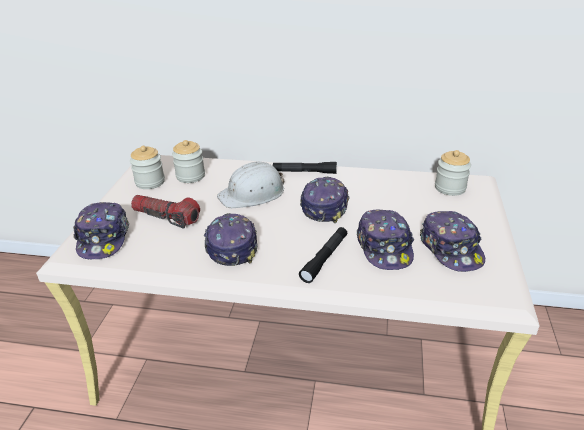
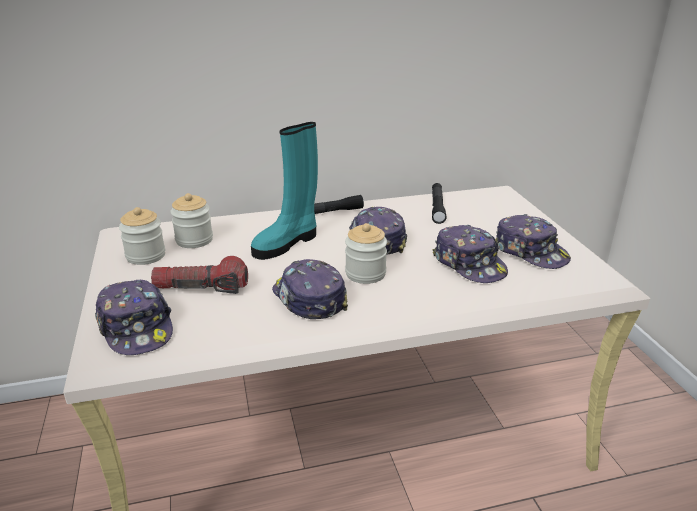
camera: 25 degrees left, 5 degrees down
white hard hat [217,162,284,208] -> turquoise boot [251,122,318,260]
black flashlight [299,227,347,283] -> black flashlight moved to [432,183,447,224]
jar [435,150,471,196] -> jar moved to [345,223,387,284]

